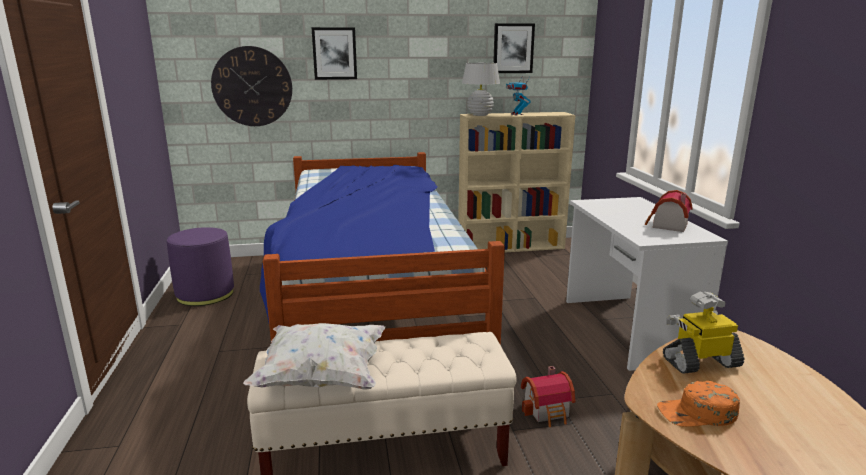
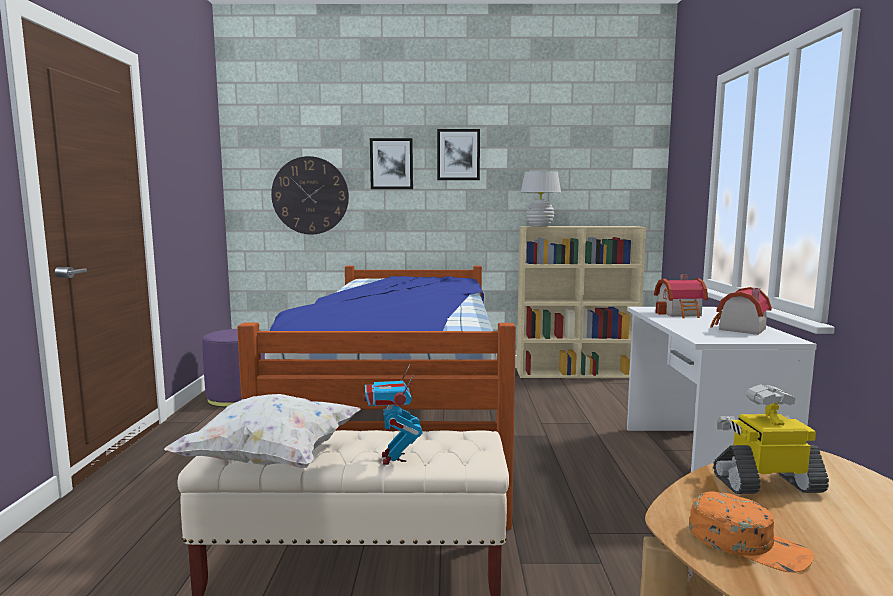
camera: 10 degrees right, 10 degrees down
picture [493,23,535,73] -> picture moved to [437,129,480,180]
toy robot [506,78,531,115] -> toy robot moved to [364,364,422,465]
toy house [521,366,575,427] -> toy house moved to [654,275,708,318]
orange cap [657,381,740,427] -> orange cap turned 150 degrees counterclockwise [689,491,814,572]

